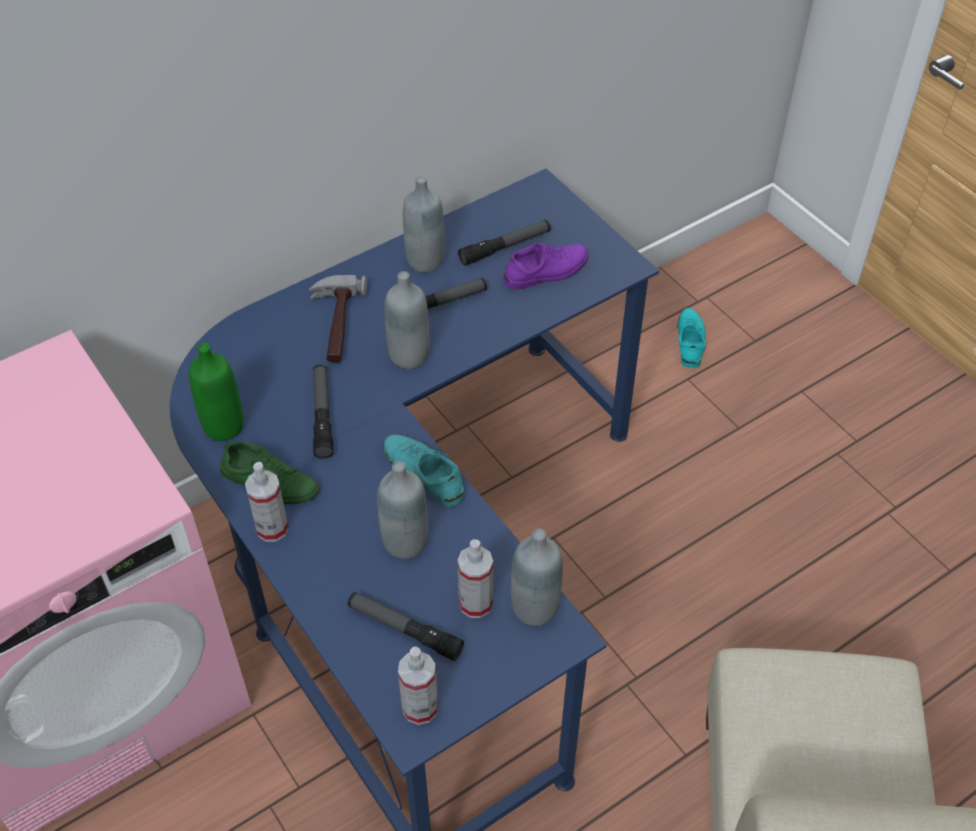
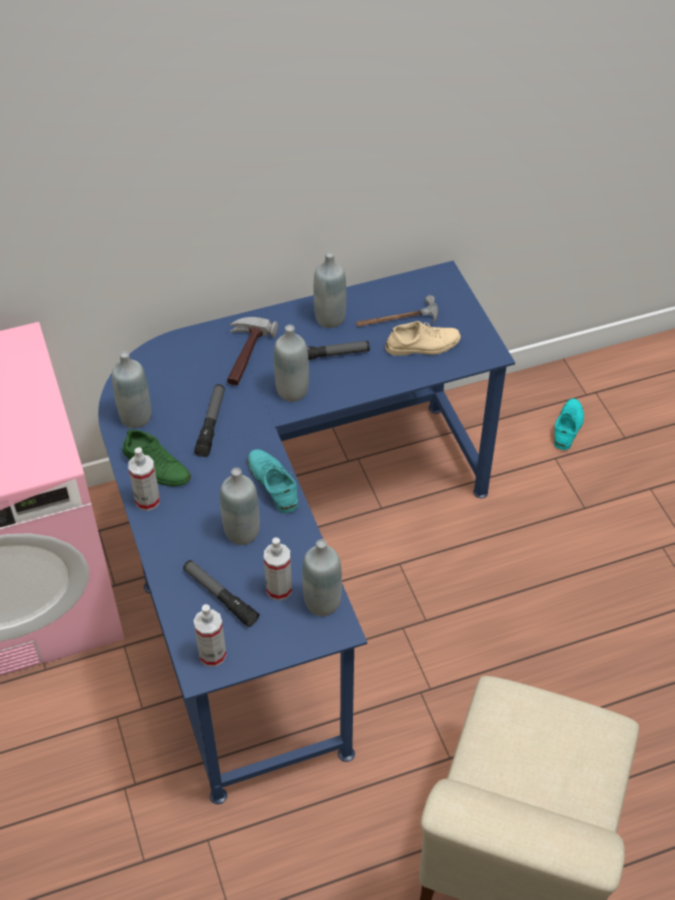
camera: 15 degrees right, 0 degrees up
green bottle [189,343,243,441] -> grey bottle [112,351,151,428]
flashlight [458,220,551,266] -> hammer [356,295,438,327]
purple shoe [503,243,588,290] -> beige shoe [385,321,461,356]

